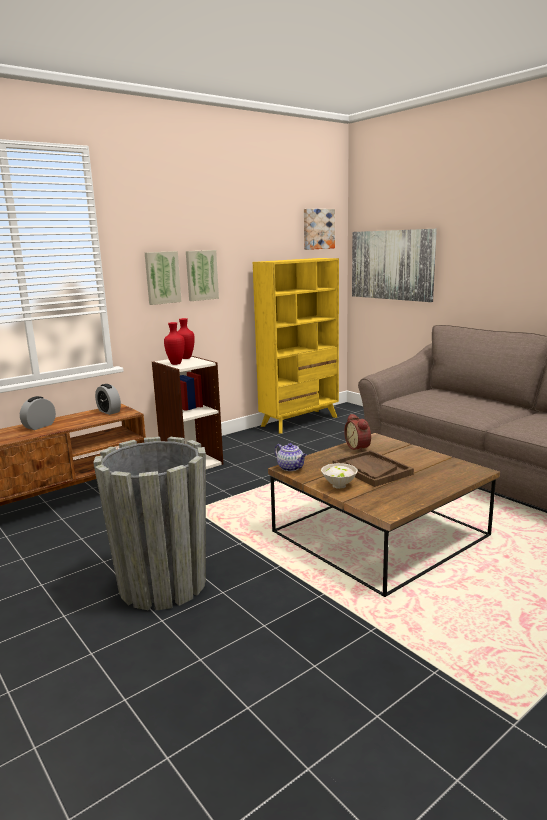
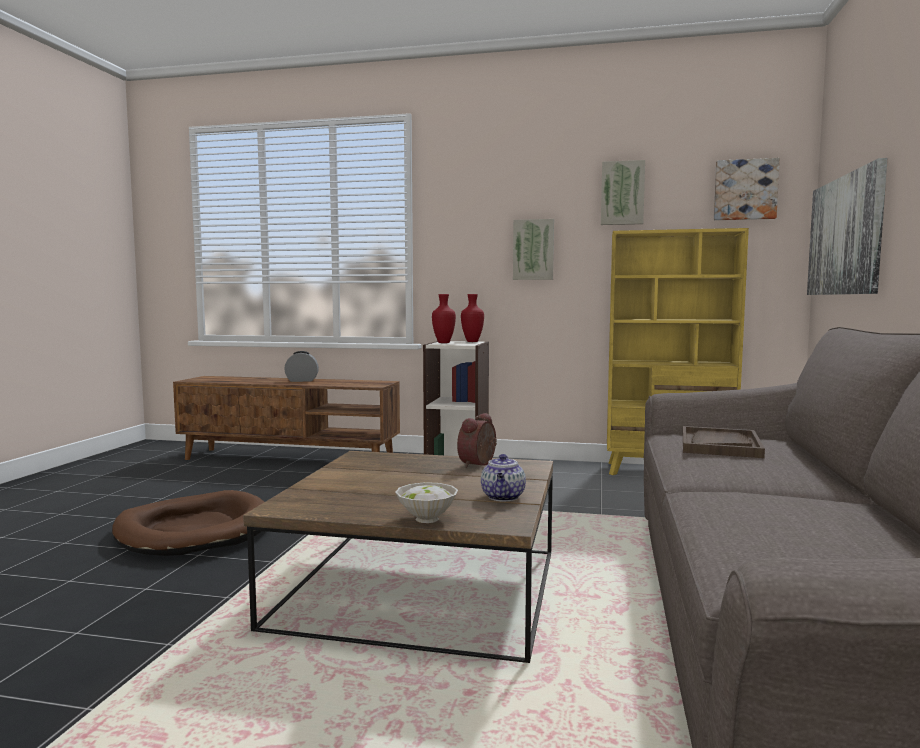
camera: 50 degrees right, 10 degrees down
grey planter [93,437,206,611] -> brown dog bed [112,490,264,556]
alarm clock [95,384,121,415] -> none
picture [145,251,181,305] -> picture moved to [601,160,645,225]
teapot [275,443,307,471] -> teapot moved to [481,454,526,501]
white bowl [321,463,358,489] -> white bowl moved to [395,482,458,523]
brown tray [332,450,414,487] -> brown tray moved to [683,426,765,458]

